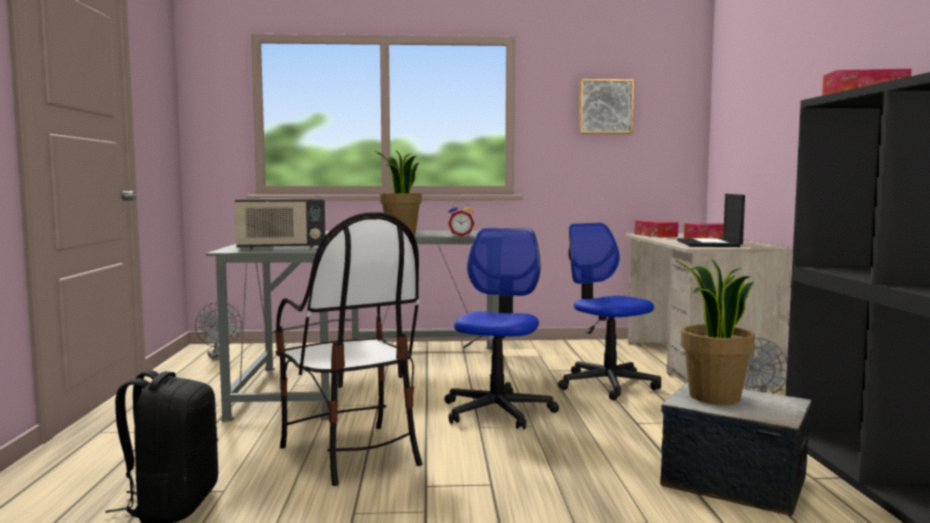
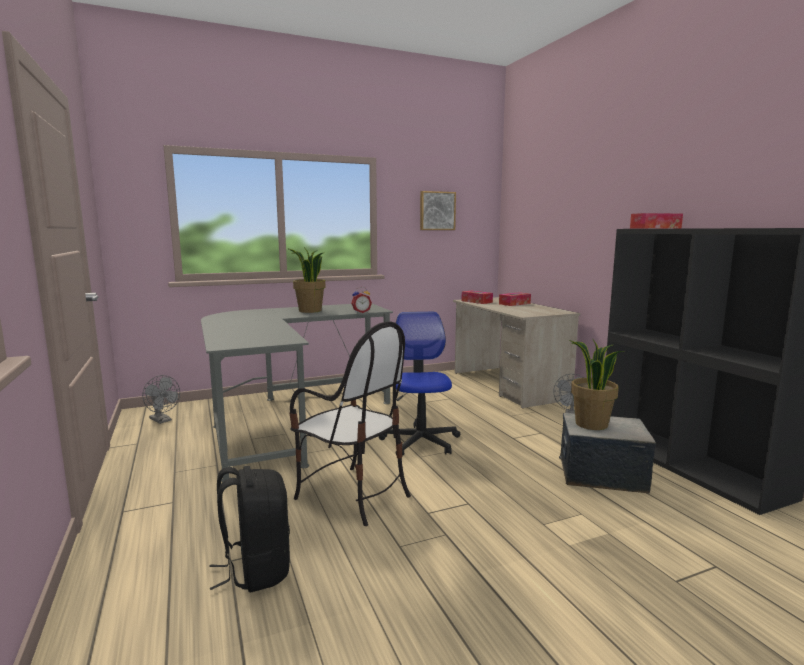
camera: 20 degrees left, 5 degrees up
radio [233,199,325,250] -> none
office chair [558,223,661,400] -> none
laptop [677,194,745,247] -> none

